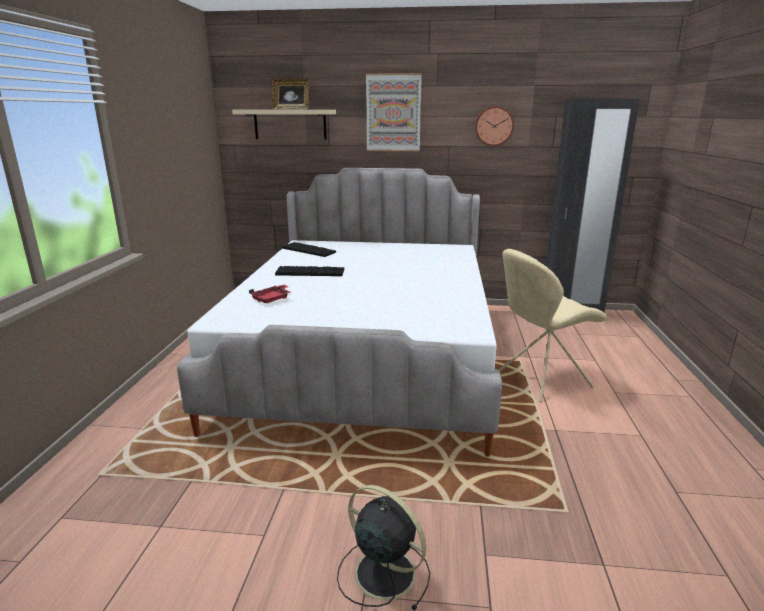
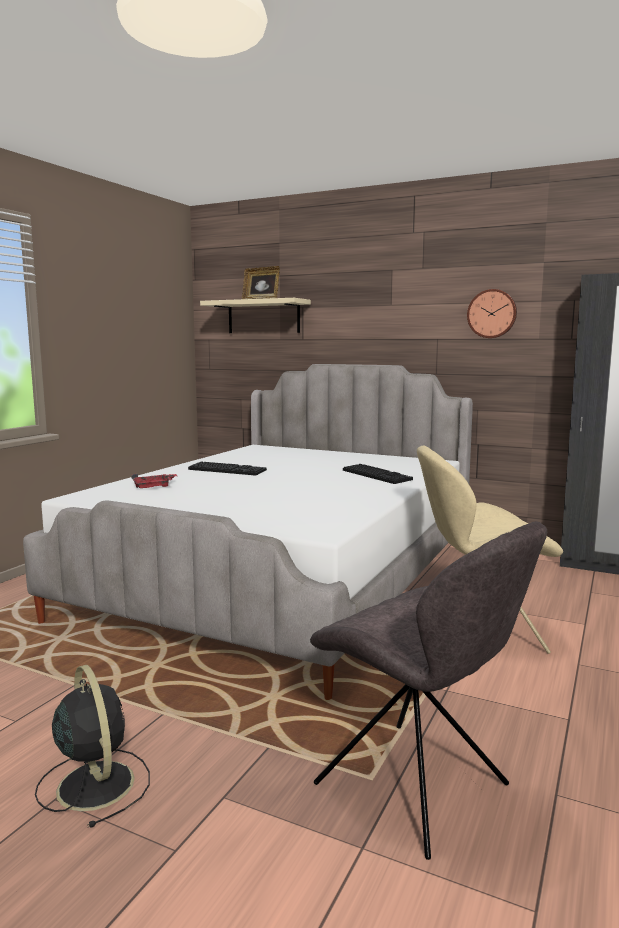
camera: 20 degrees right, 10 degrees down
keyboard [282,242,336,257] -> keyboard moved to [343,464,413,484]
picture [366,73,422,151] -> none
none -> grey chair [310,521,547,860]

